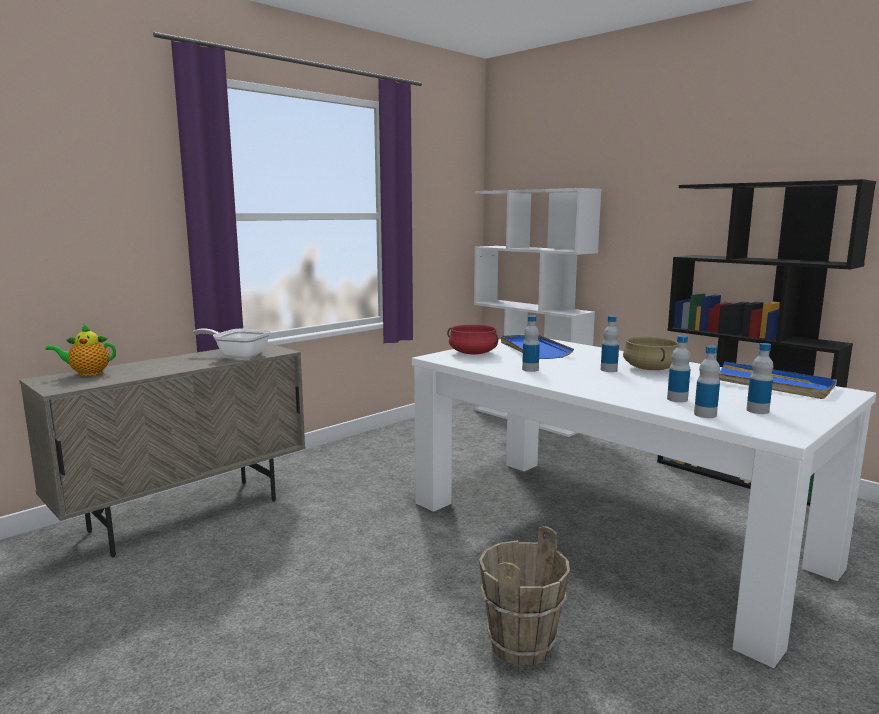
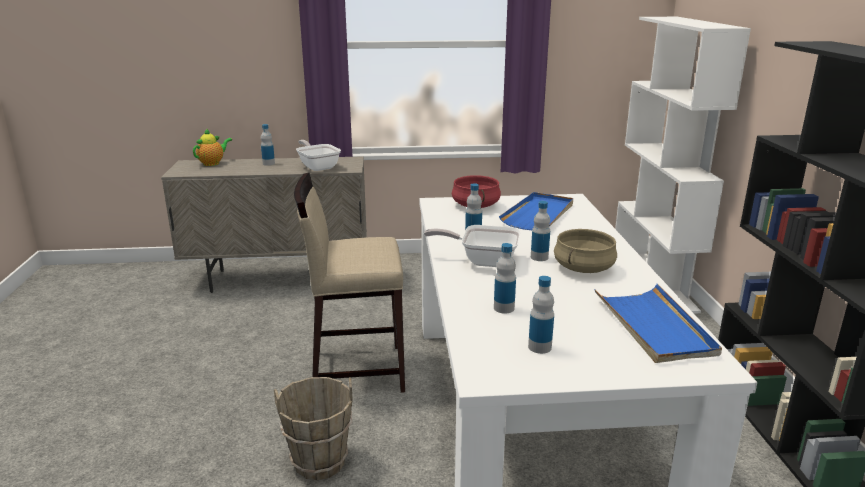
camera: 40 degrees right, 10 degrees up
teapot [46,324,116,376] -> teapot turned 105 degrees clockwise [193,128,232,166]
bottle [694,346,720,418] -> bottle moved to [261,124,275,166]
none -> beige stool [294,173,405,393]
none -> frying pan [424,225,521,267]

